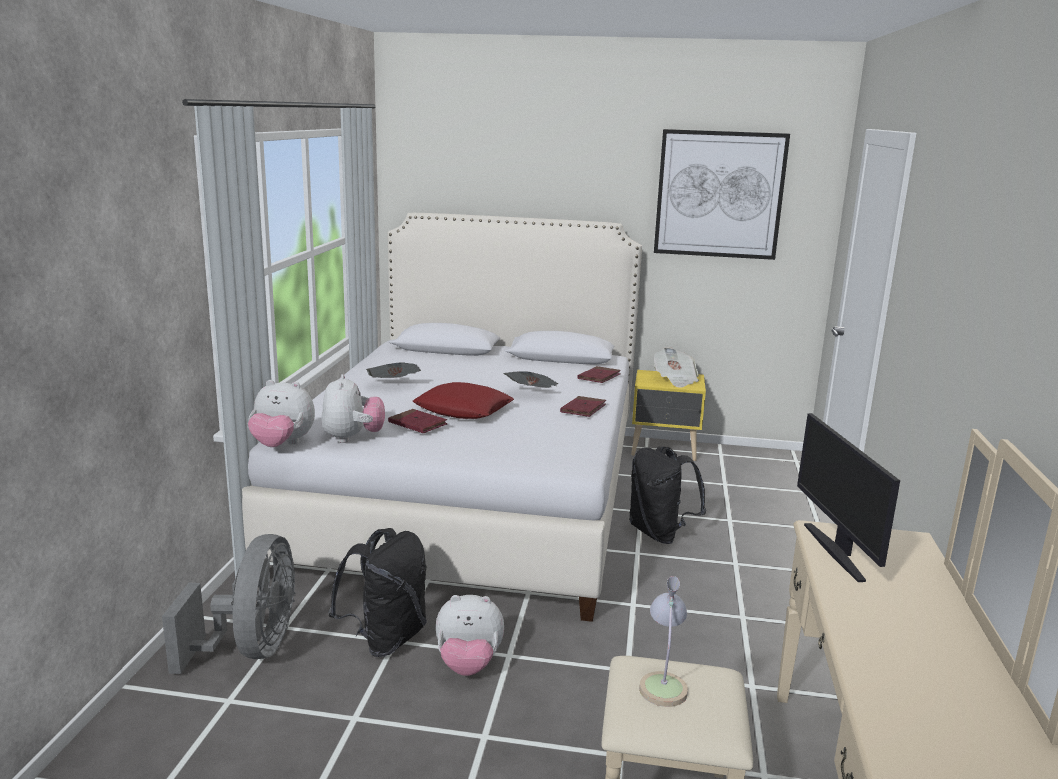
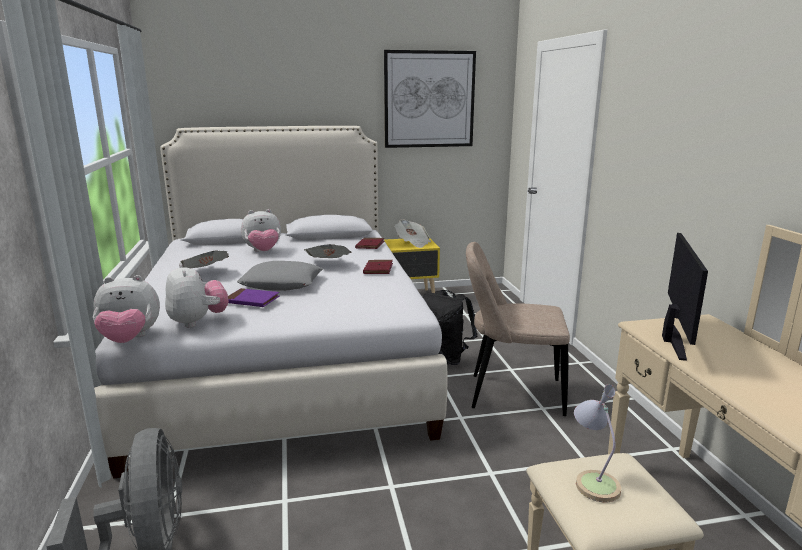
camera: 20 degrees left, 0 degrees up
black backpack [328,528,427,657] -> none
red book [388,409,447,433] -> purple book [228,288,279,307]
red pillow [413,382,514,419] -> grey pillow [237,261,323,291]
plush toy [436,595,504,676] -> plush toy moved to [241,209,281,252]
monitor [797,413,900,582] -> monitor turned 135 degrees counterclockwise [662,233,708,361]
none -> beige chair [466,242,570,416]

